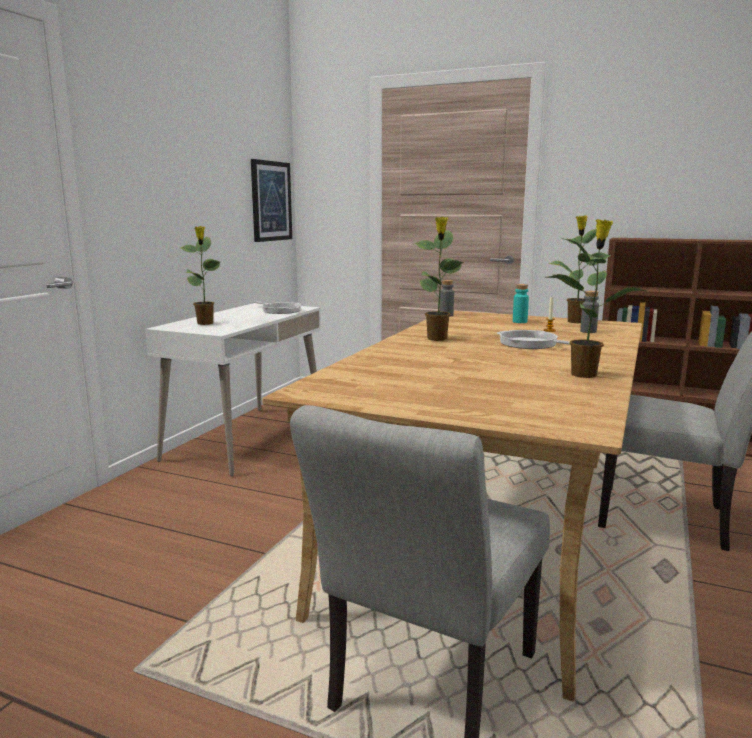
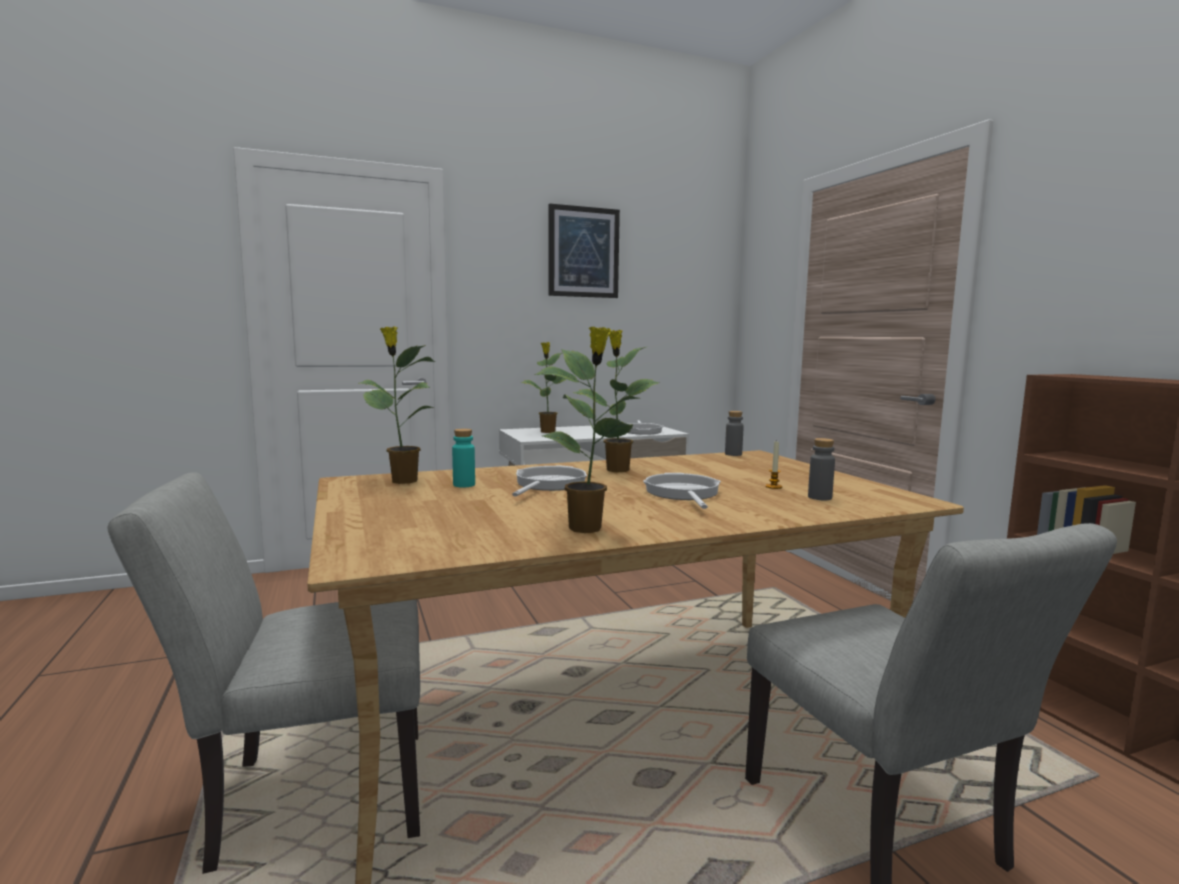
camera: 45 degrees right, 5 degrees down
picture [251,159,292,242] -> picture moved to [548,204,620,298]
turquoise bottle [513,284,529,323] -> turquoise bottle moved to [452,429,475,488]
potted plant [548,215,611,323] -> potted plant moved to [360,326,436,484]
none -> frying pan [512,465,587,496]

